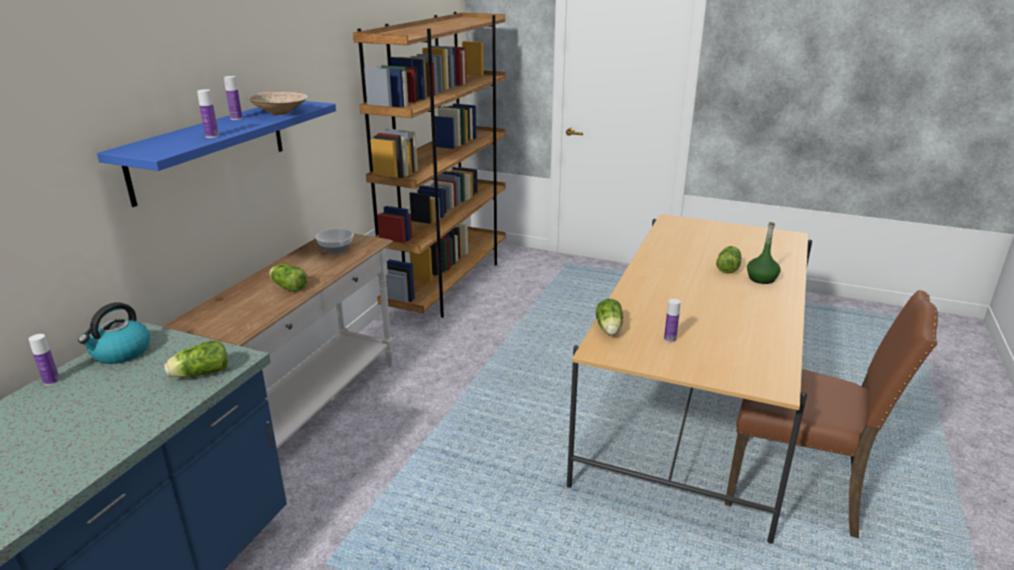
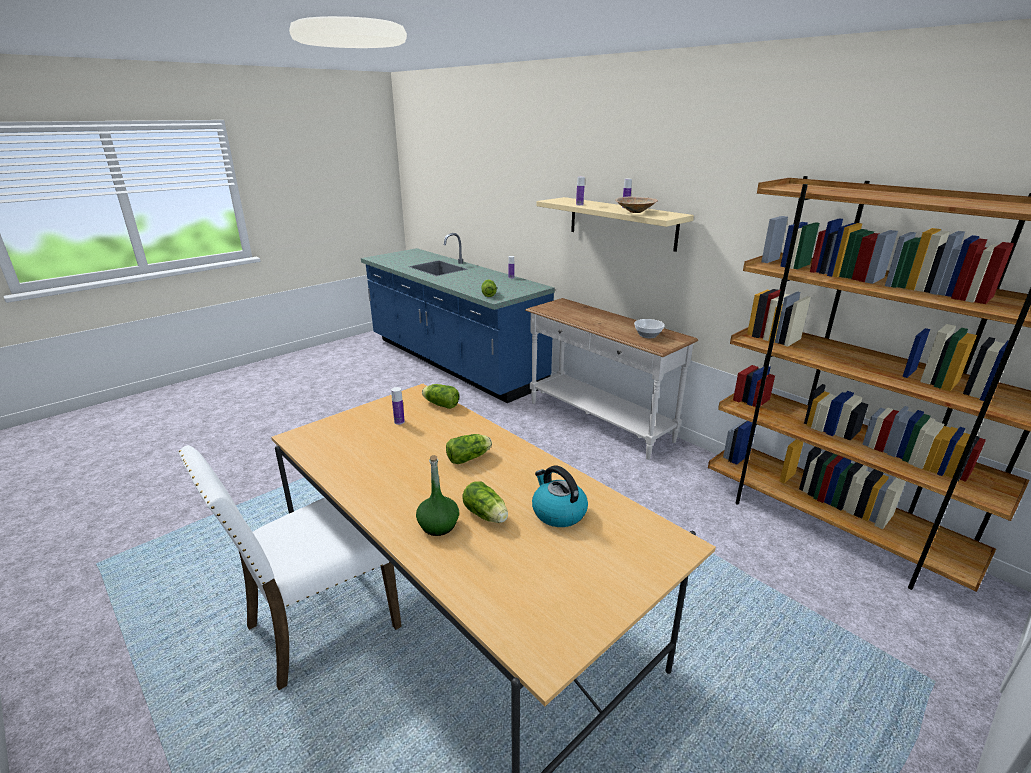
camera: 115 degrees right, 0 degrees up
kettle [78,302,150,364] -> kettle moved to [532,465,588,527]
blue shelf [97,101,336,207] -> beige shelf [537,197,694,252]
lettuce [269,264,307,292] -> lettuce moved to [446,434,492,464]
brown chair [724,290,938,539] -> white chair [178,445,402,690]

